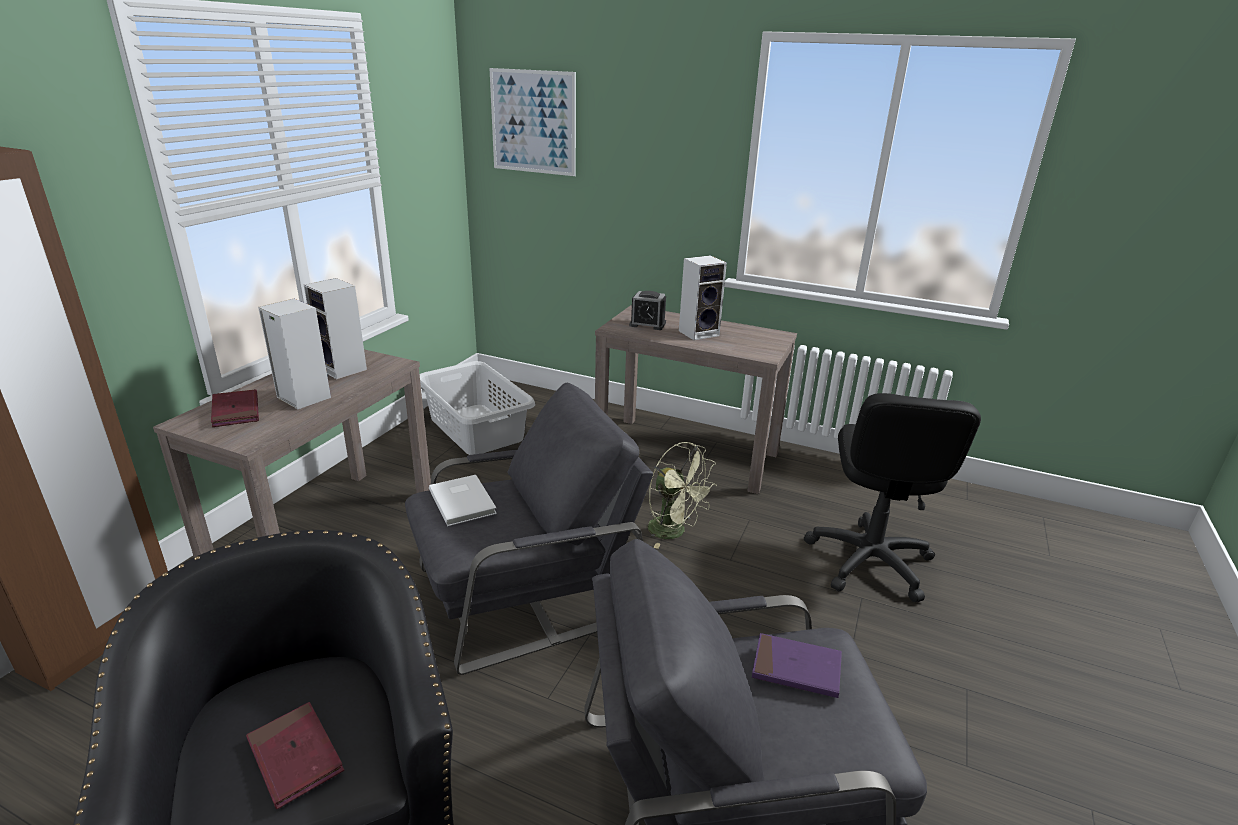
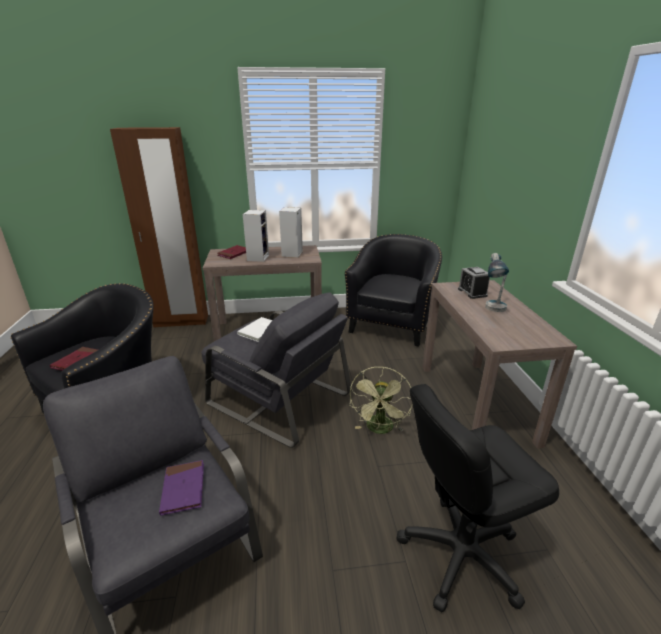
camera: 60 degrees right, 0 degrees up
grey laundry basket [420,361,536,455] -> black armchair [345,234,442,347]
picture [489,68,576,176] -> none
speaker [679,255,727,340] -> table lamp [485,253,509,312]

